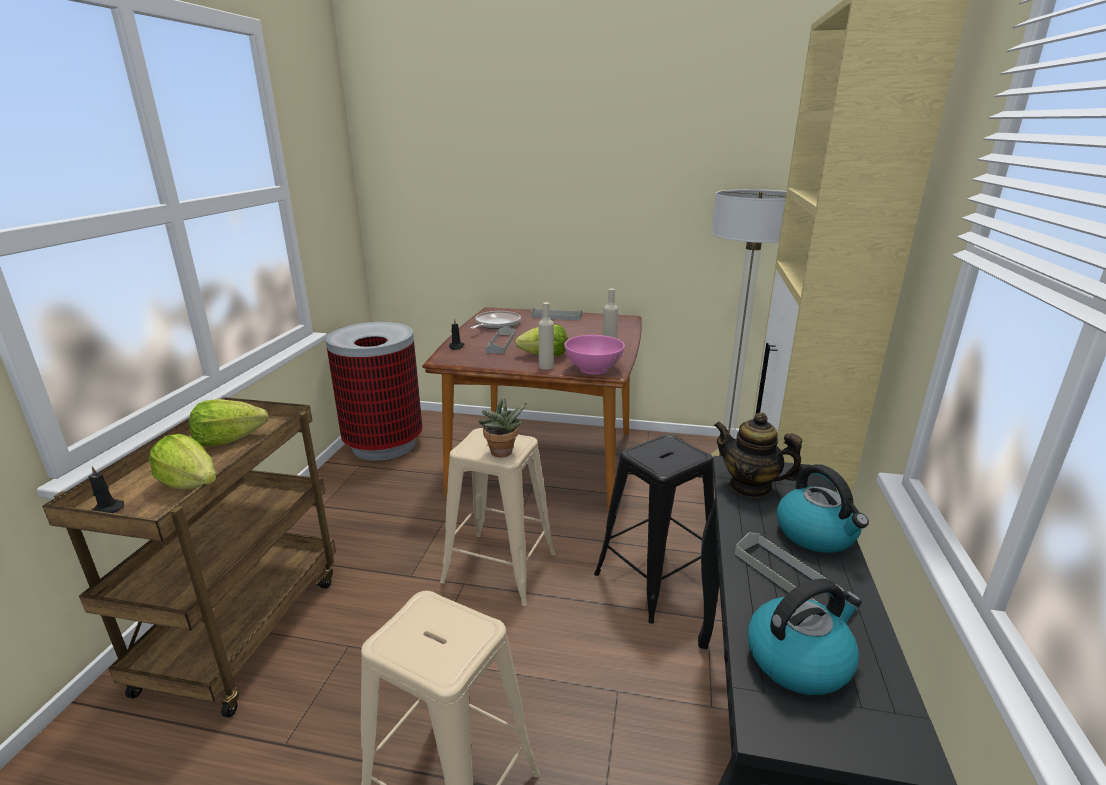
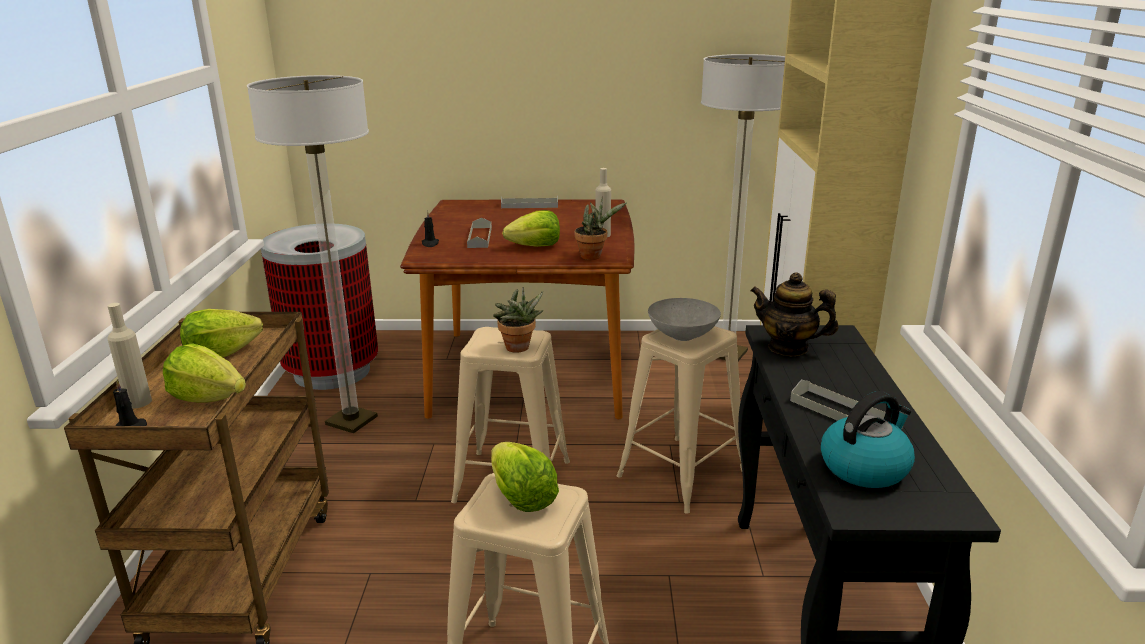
camera: 10 degrees left, 0 degrees up
frying pan [470,311,521,329] -> none
beige bottle [538,302,554,370] -> beige bottle moved to [107,303,152,409]
pink bowl [564,335,625,374] -> potted plant [575,197,627,260]
black stool [594,434,714,624] -> beige stool [617,326,742,514]
kettle [777,464,869,553] -> none
none -> floor lamp [247,75,378,433]
none -> lettuce [491,442,559,512]
none -> grey bowl [648,298,721,341]

